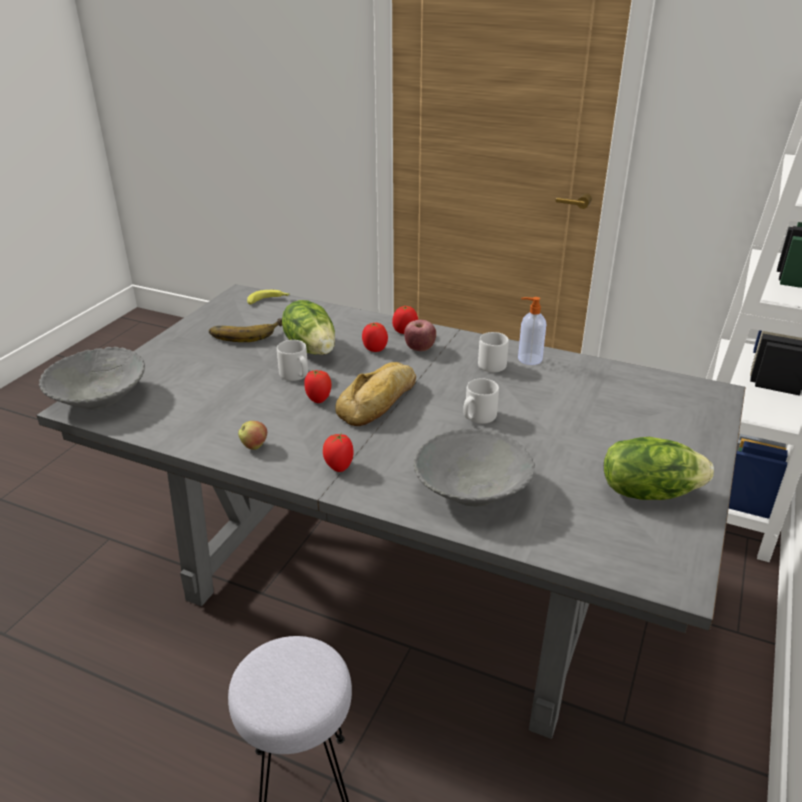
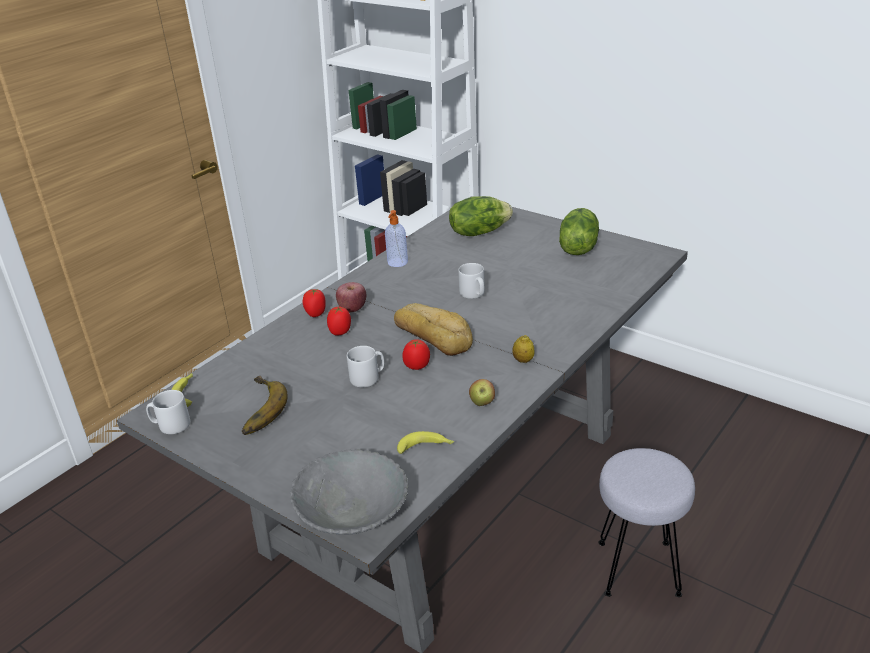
camera: 75 degrees left, 0 degrees up
lettuce [282,300,335,355] -> lettuce moved to [449,196,513,236]
tomato [323,433,353,472] -> lemon [512,335,534,363]
grey bowl [413,428,535,506] -> none
grey mug [478,332,509,372] -> grey mug moved to [146,390,190,434]
none -> banana [397,431,454,454]

